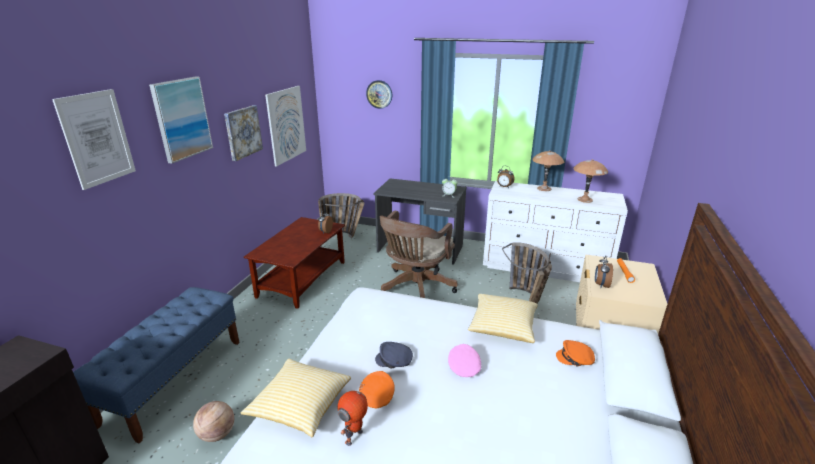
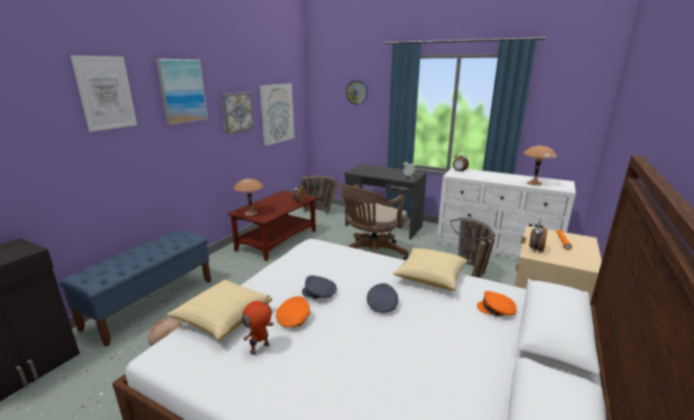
camera: 10 degrees right, 5 degrees down
pink cap [448,344,481,377] -> grey cap [367,283,398,313]
brown table lamp [532,150,564,191] -> brown table lamp moved to [234,178,263,216]

